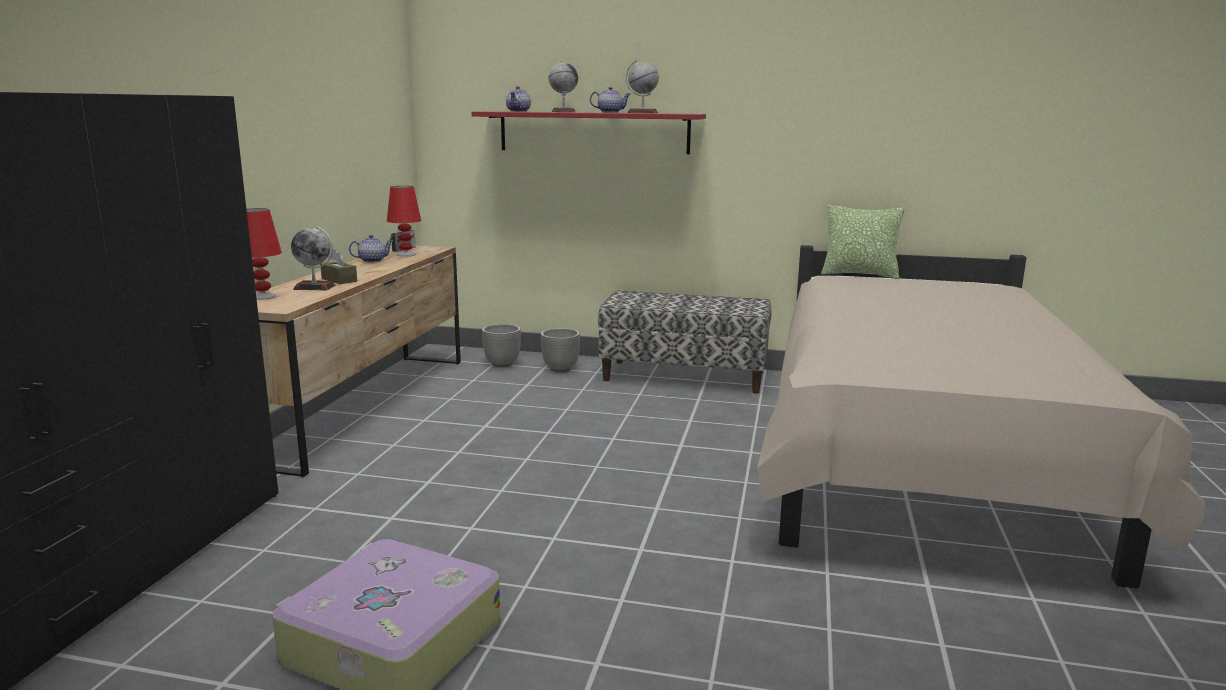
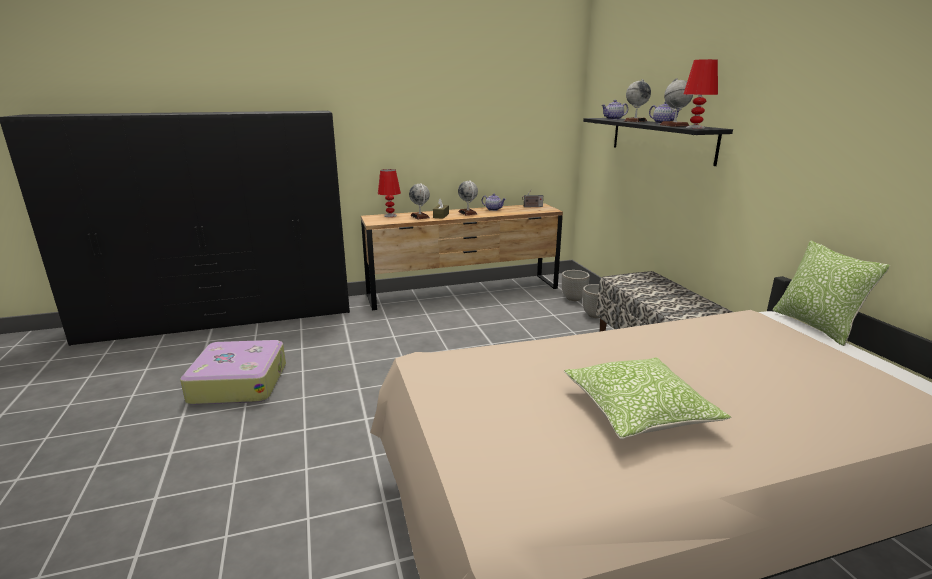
camera: 60 degrees right, 5 degrees up
red table lamp [387,186,421,257] -> red table lamp moved to [684,59,718,129]
red shelf [472,111,706,154] -> black shelf [583,118,733,166]
none -> globe [458,180,478,216]
none -> pillow [564,357,731,439]

